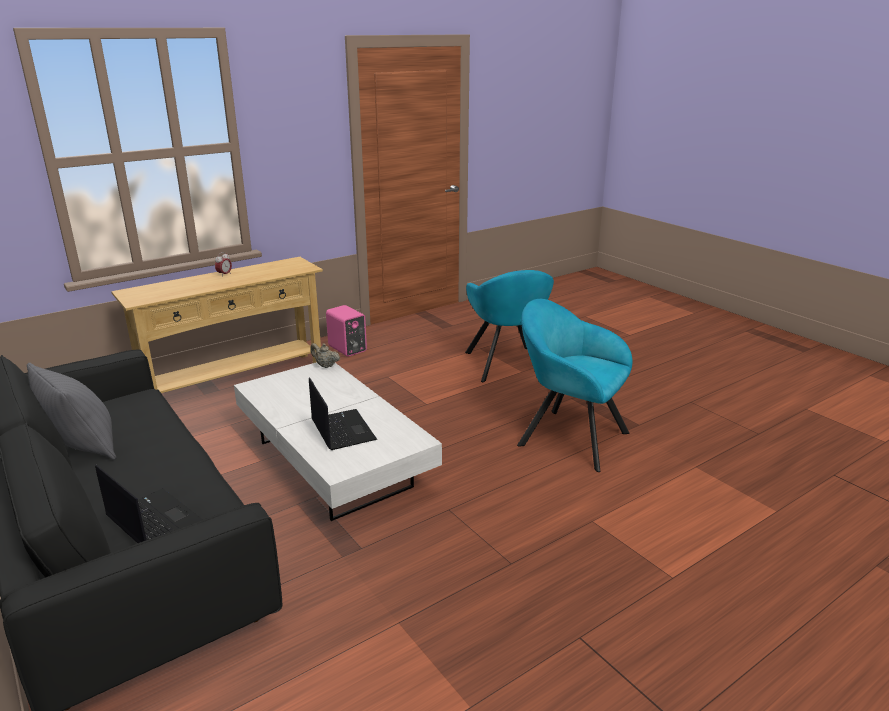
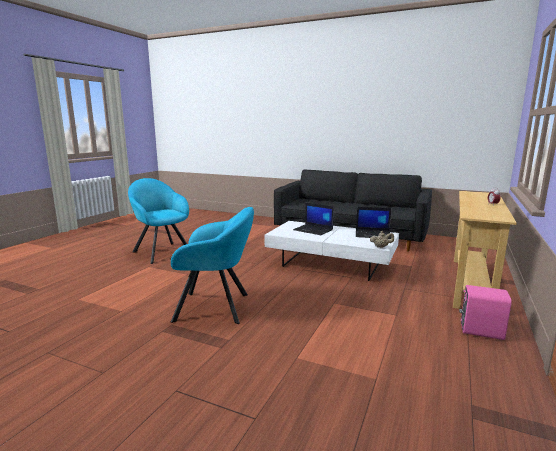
camera: 150 degrees right, 10 degrees down
grey pillow [27,363,117,460] -> none
laptop [95,464,203,543] -> laptop moved to [356,207,391,239]
turquoise armchair [465,270,554,382] -> turquoise armchair moved to [128,178,189,264]

